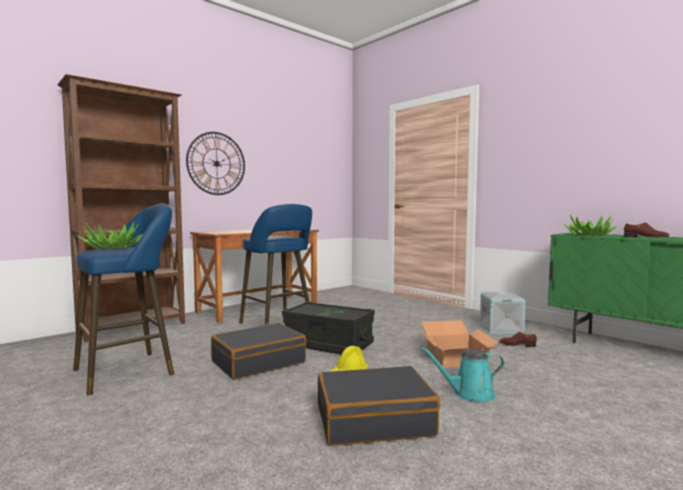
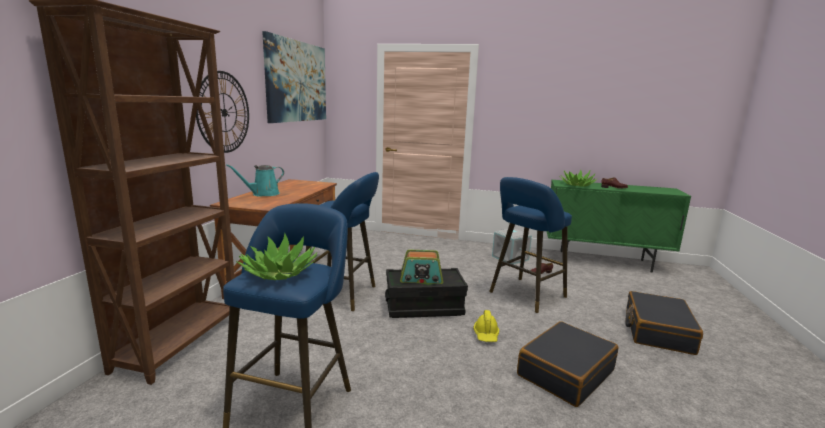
camera: 35 degrees left, 10 degrees up
black suitcase [211,323,306,380] -> black suitcase moved to [625,291,703,355]
cardboard box [420,320,499,368] -> blue stool [489,177,572,313]
turquoise watering can [421,347,504,402] -> turquoise watering can moved to [226,164,284,197]
none -> picture [262,31,326,123]
none -> radio [400,249,443,284]

